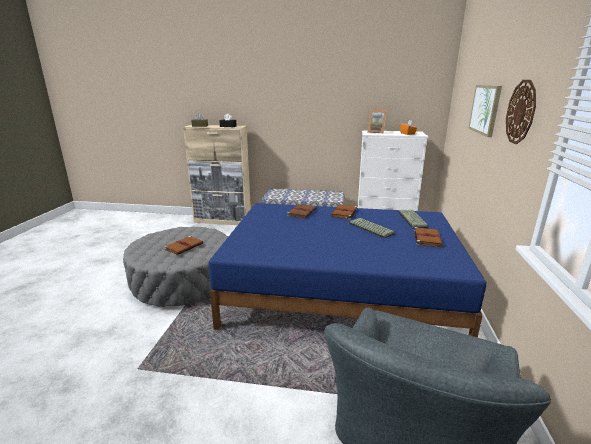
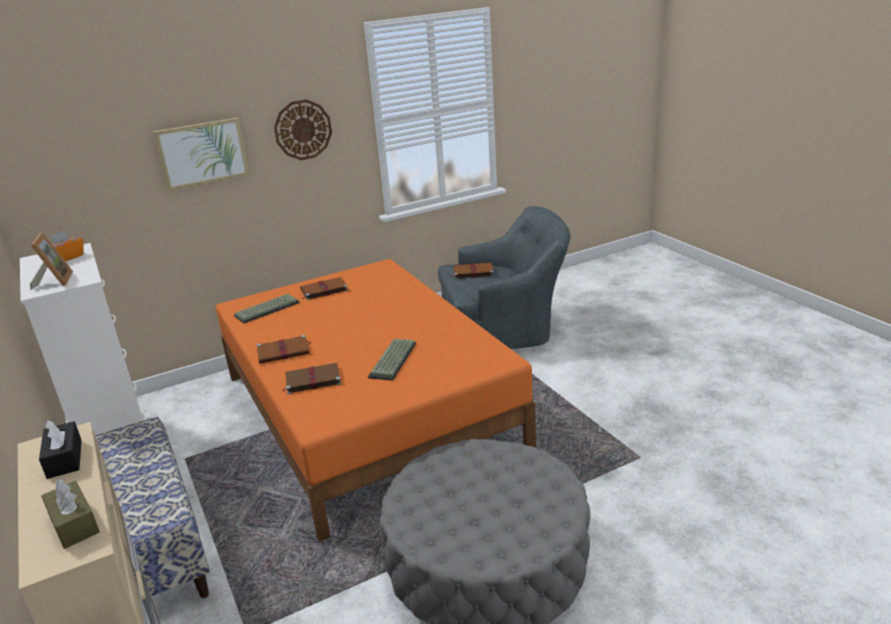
camera: 125 degrees left, 5 degrees up
brown book [164,236,203,255] -> brown book moved to [451,263,494,279]
blue bed [208,203,487,338] -> orange bed [216,259,536,542]
keyboard [349,218,396,238] -> keyboard moved to [368,339,416,381]

